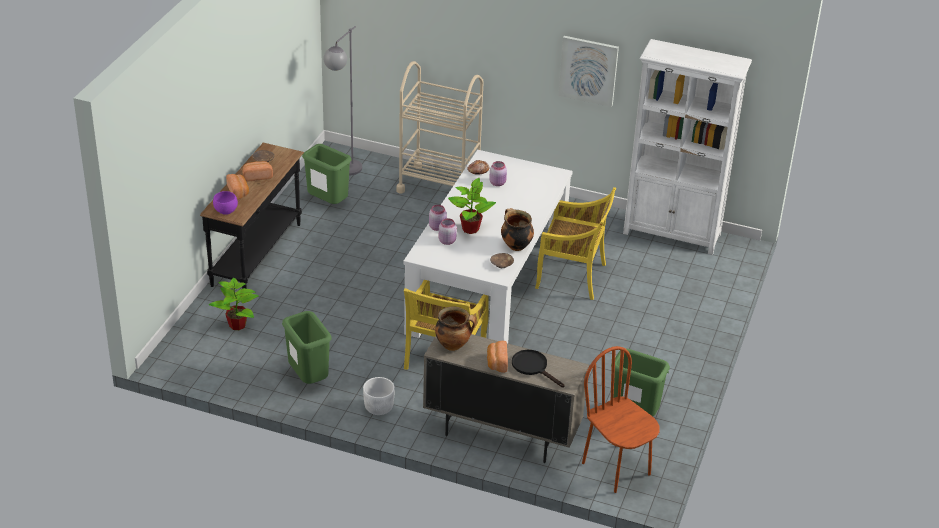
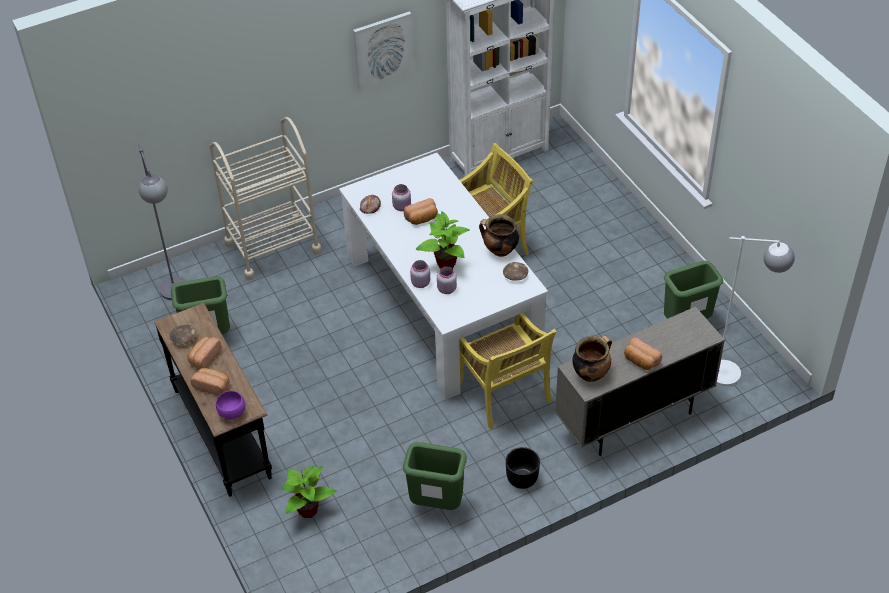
camera: 45 degrees left, 10 degrees up
white planter [363,377,395,415] -> black planter [506,447,540,489]
black frying pan [512,350,564,387] -> none
brown chair [582,346,660,493] -> white floor lamp [716,236,795,386]
none -> bread [404,198,438,225]

